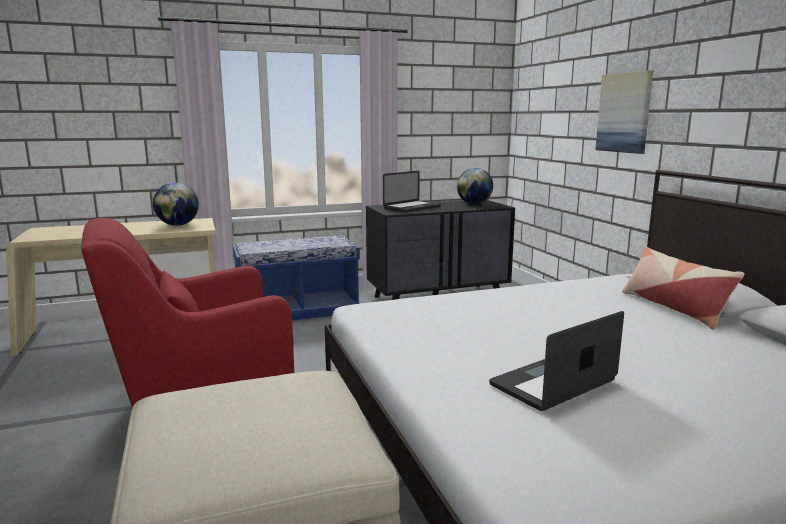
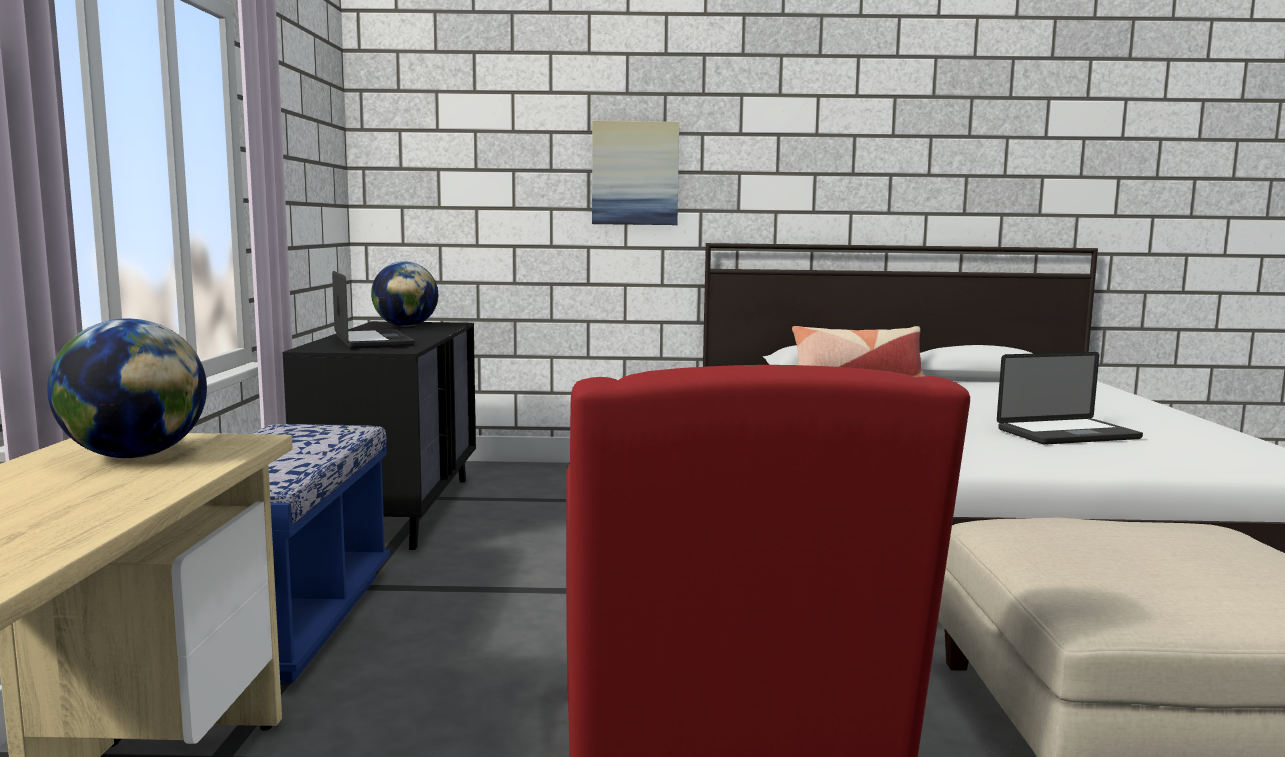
camera: 70 degrees left, 5 degrees down
laptop [490,311,624,411] -> laptop turned 90 degrees counterclockwise [997,352,1143,445]

